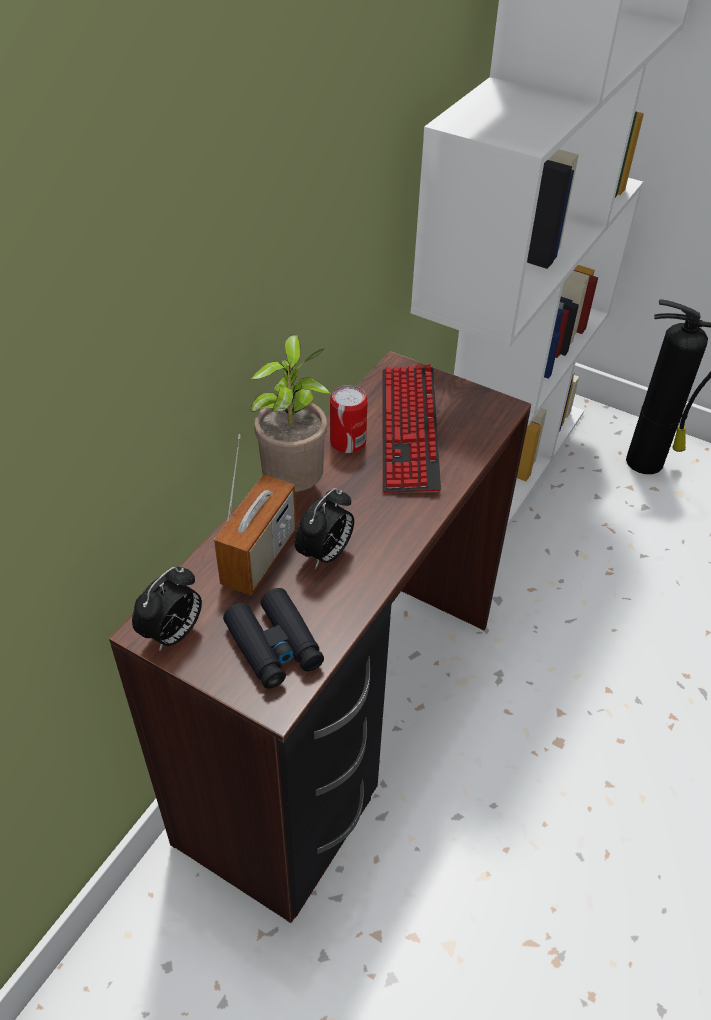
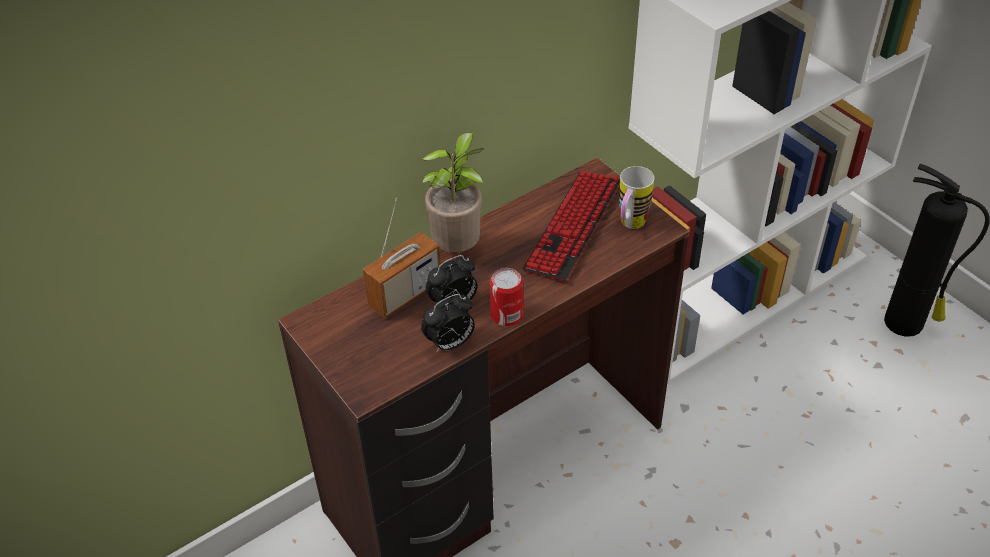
camera: 25 degrees right, 0 degrees up
alarm clock [132,567,202,651] -> alarm clock moved to [421,294,475,352]
black binoculars [223,588,324,689] -> none
can [330,385,368,453] -> can moved to [490,268,523,326]
none -> mug [619,166,654,229]

